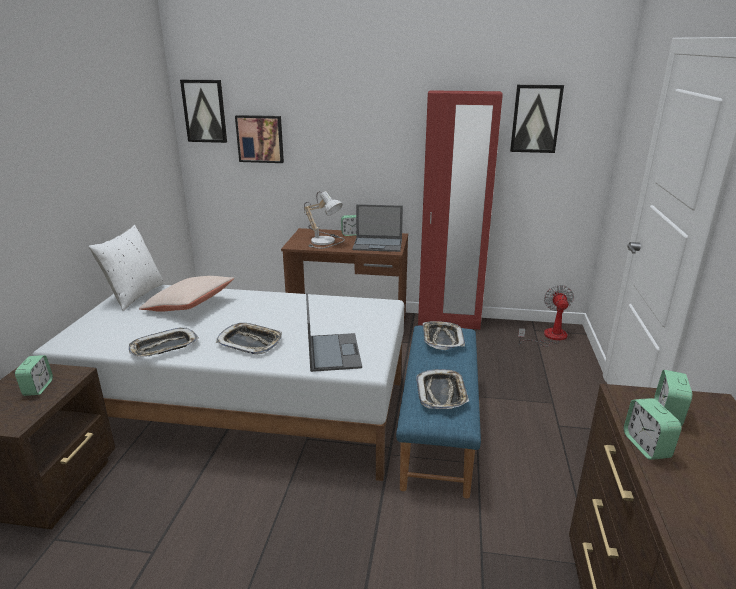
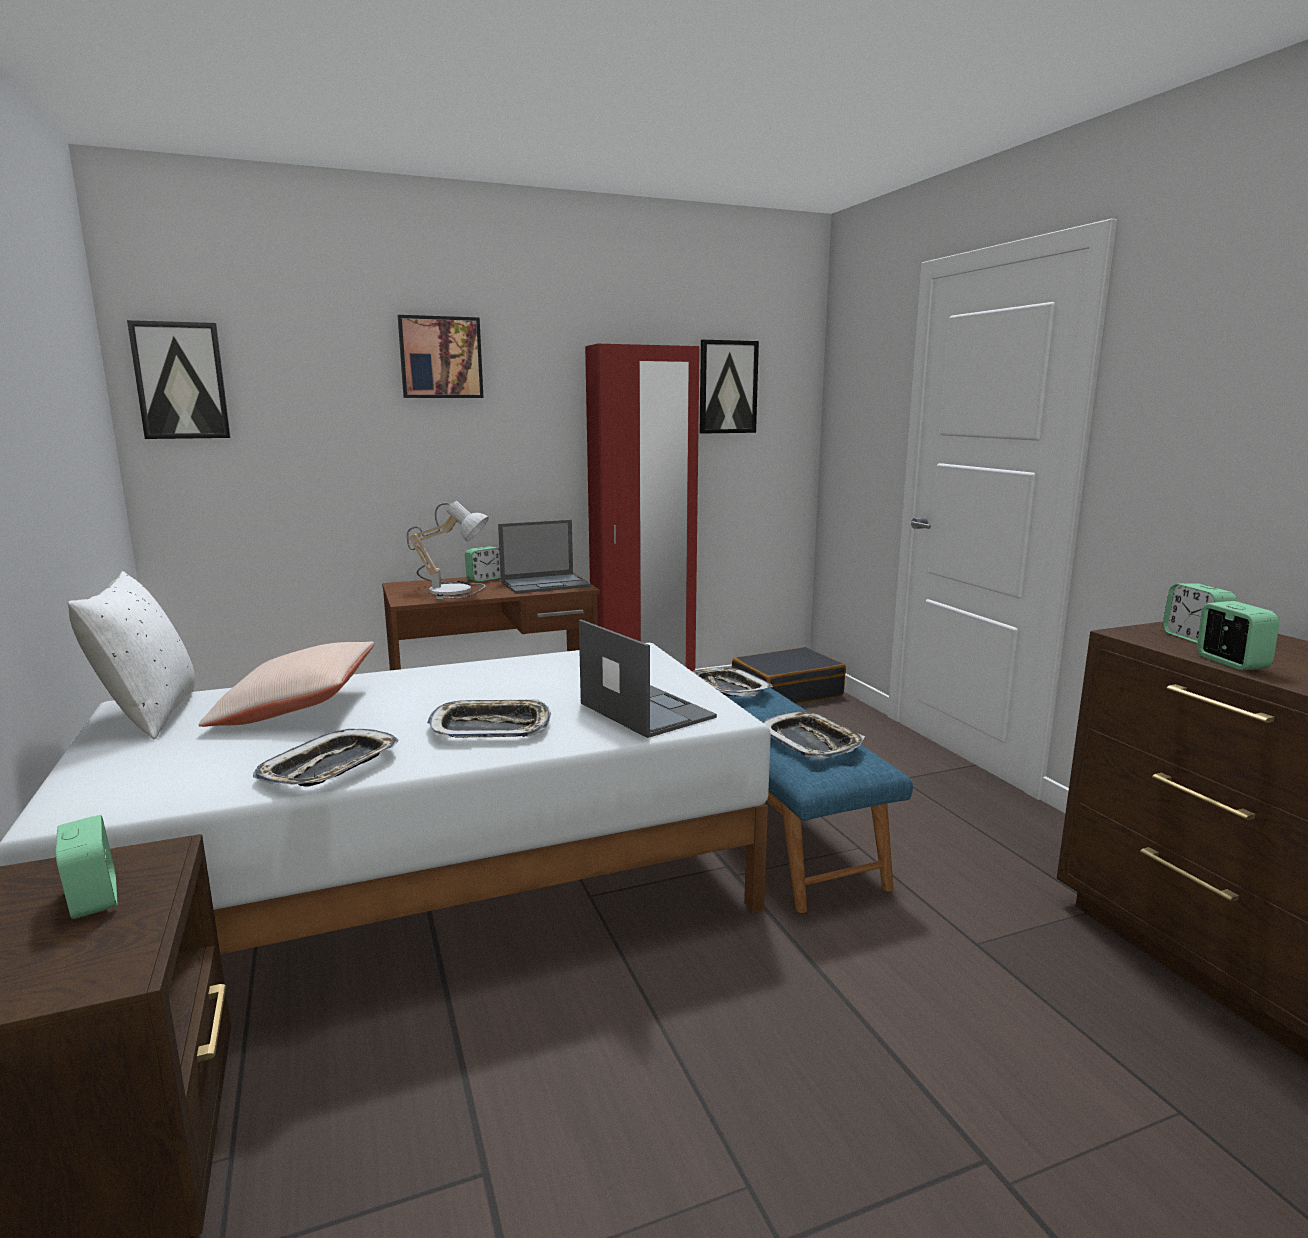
camera: 30 degrees left, 10 degrees down
picture [235,115,284,163] -> picture moved to [398,315,484,398]
fan [518,285,574,347] -> black suitcase [732,647,846,704]
alarm clock [624,398,682,460] -> alarm clock turned 150 degrees counterclockwise [1197,601,1279,670]

